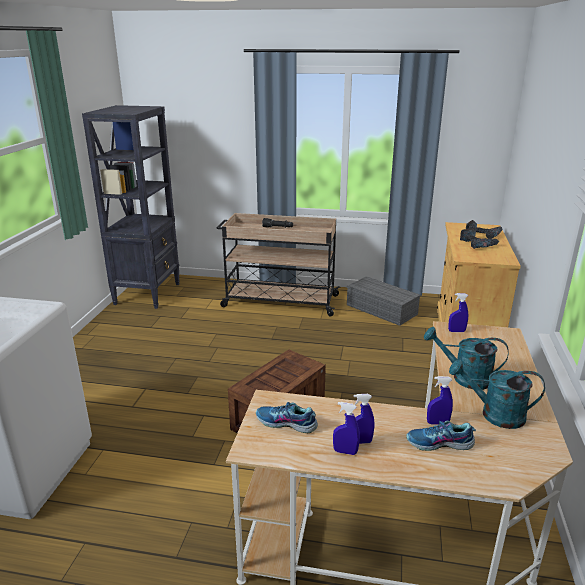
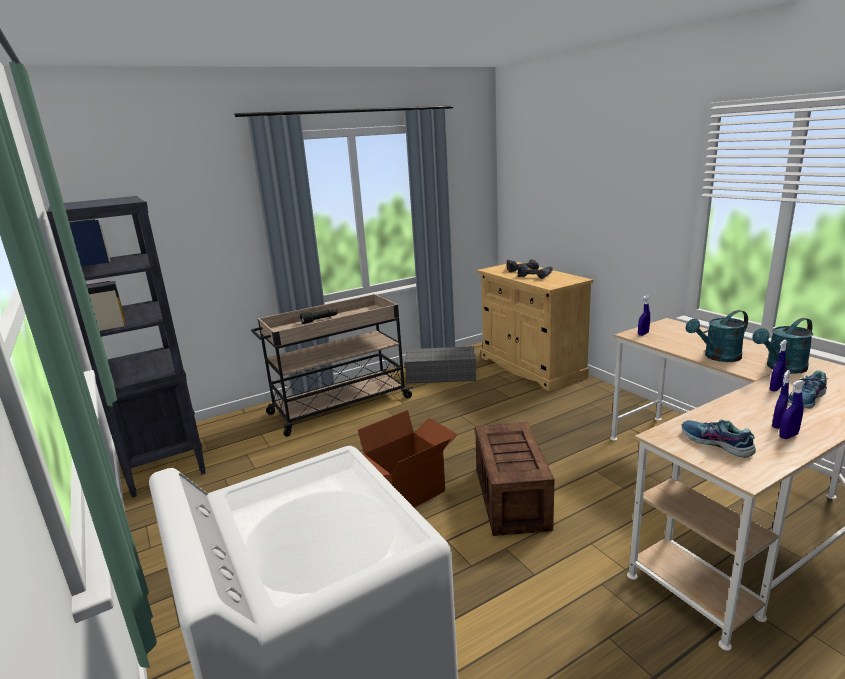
camera: 40 degrees left, 5 degrees down
shoe [256,402,318,433] -> shoe turned 75 degrees clockwise [682,420,756,458]
none -> cardboard box [358,410,458,507]

